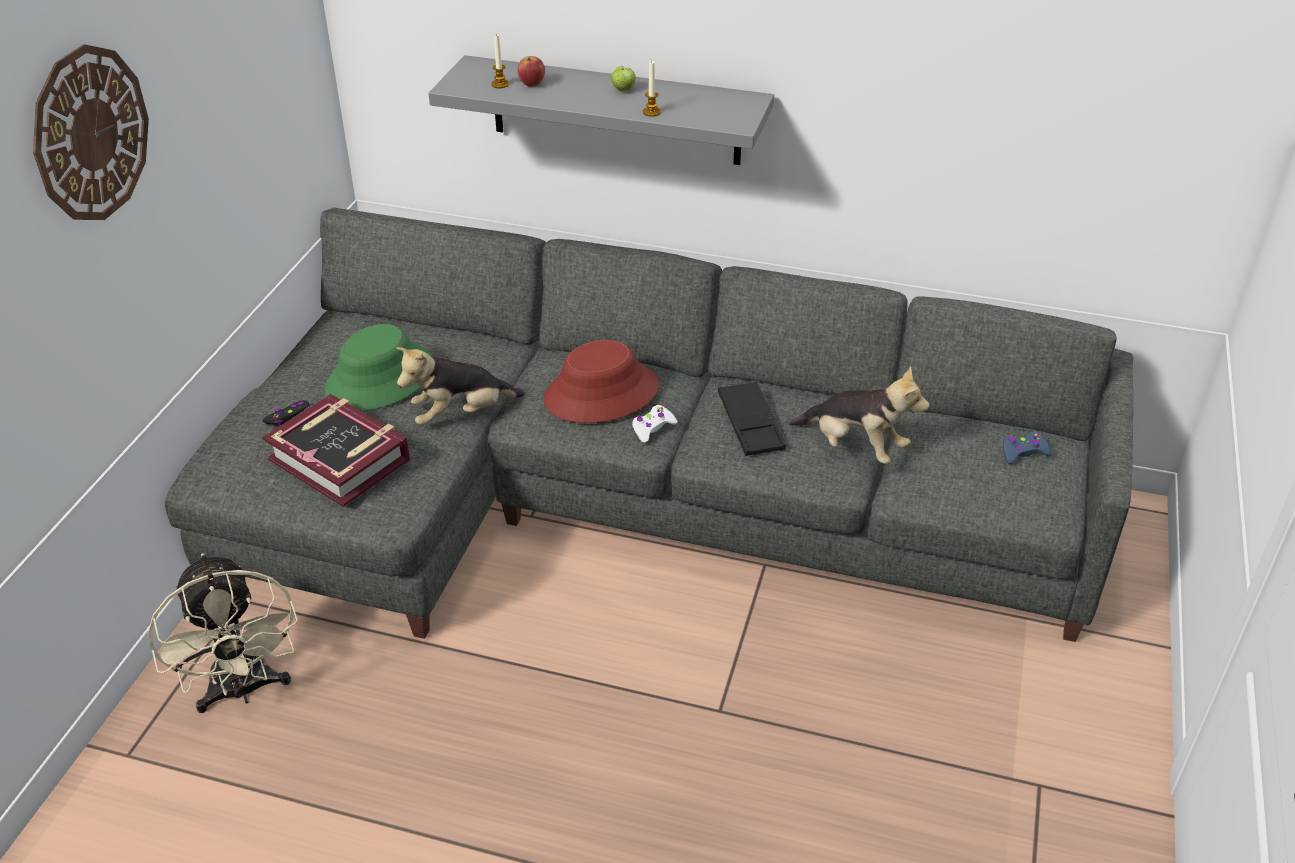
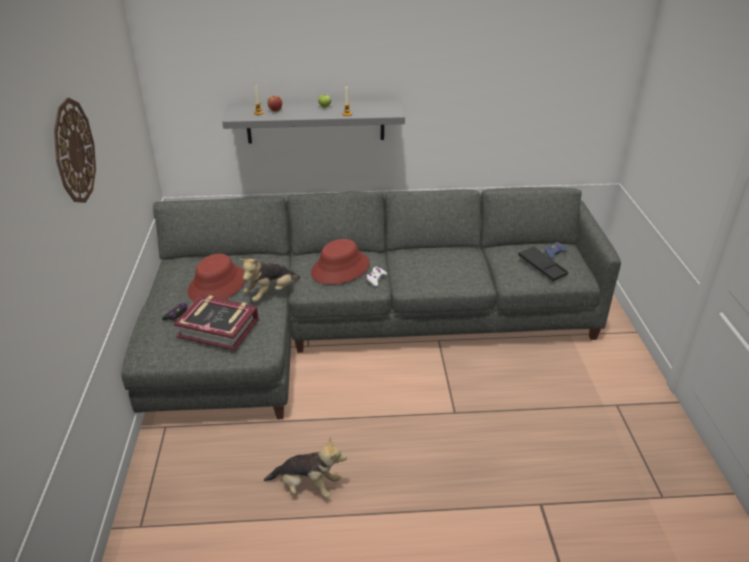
camera: 20 degrees left, 5 degrees down
beige fan [148,553,298,713] -> none
green hat [325,324,433,411] -> red hat [188,254,245,301]
black tray [718,381,786,456] -> black tray moved to [518,246,568,281]
plush toy [789,366,930,464] -> plush toy moved to [264,437,347,498]

